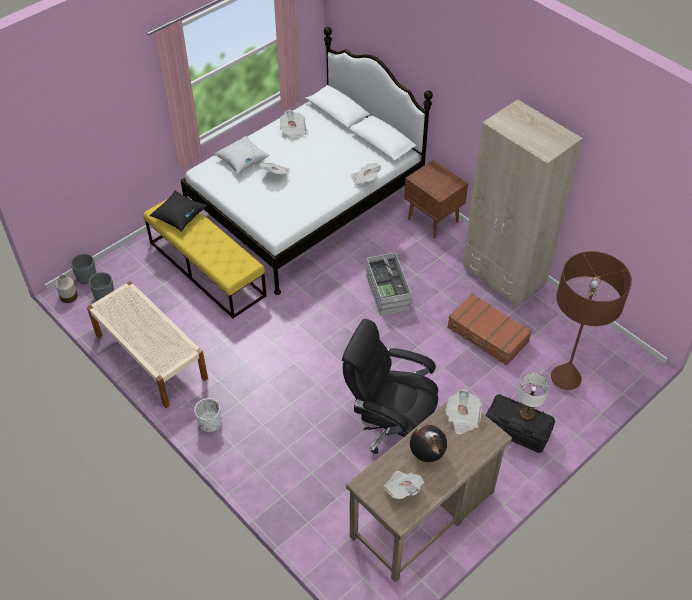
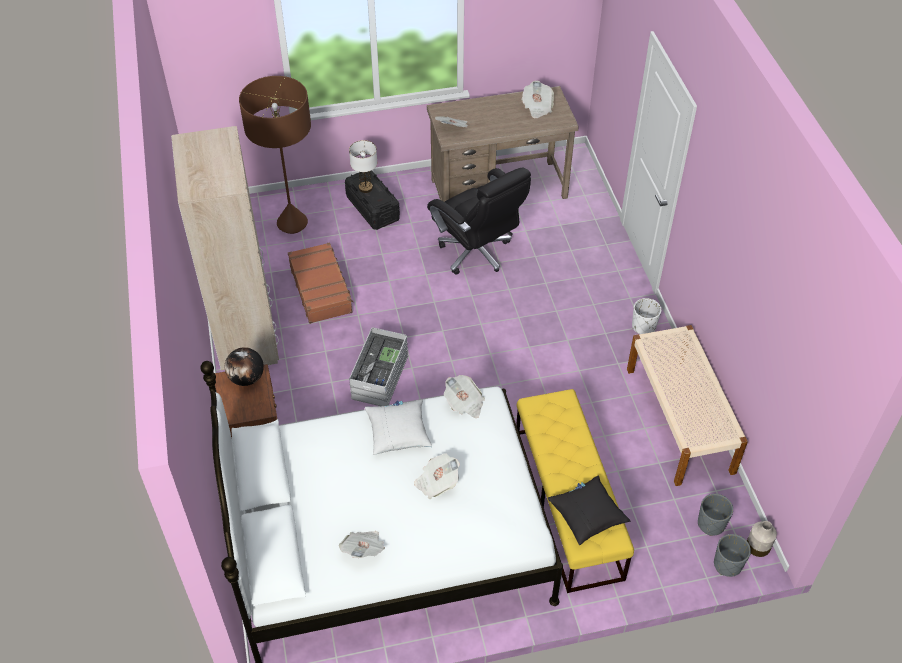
camera: 150 degrees left, 0 degrees up
grey pillow [214,135,270,175] -> grey pillow moved to [365,399,432,455]
newspaper [351,162,381,185] -> newspaper moved to [444,375,485,418]
globe [410,425,447,462] -> globe moved to [225,347,264,386]

